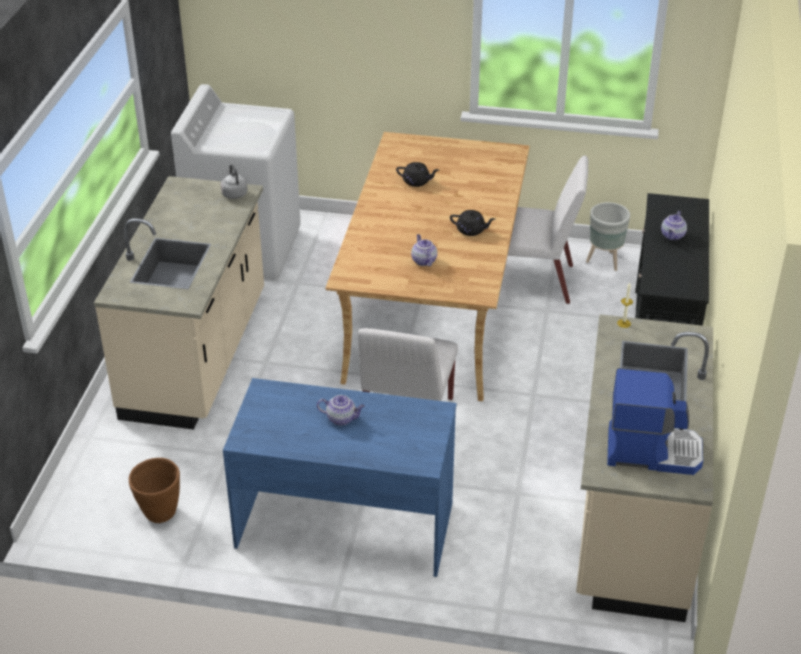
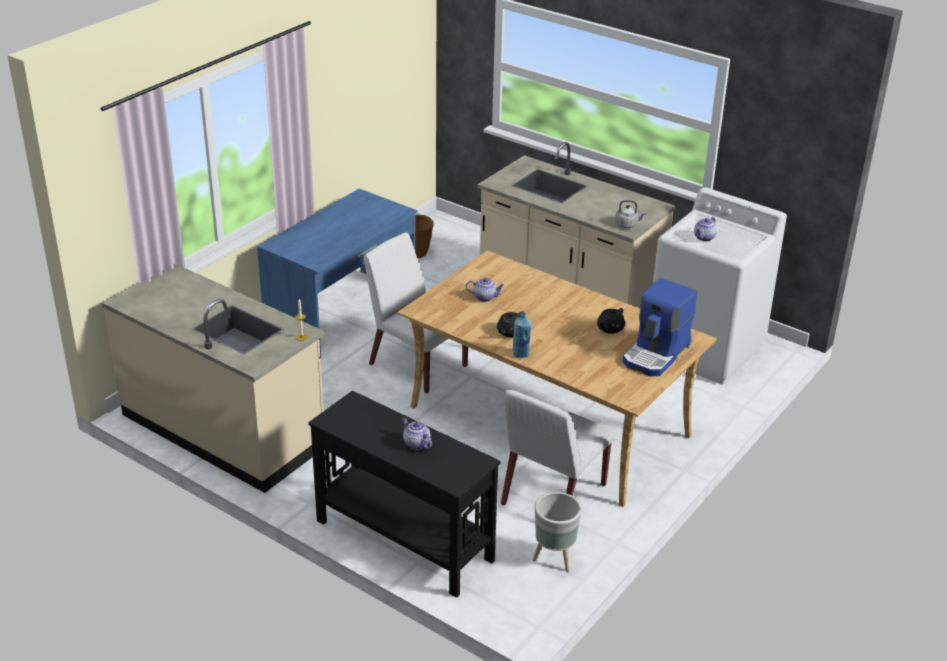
camera: 115 degrees right, 5 degrees down
teapot [317,395,365,425] -> teapot moved to [694,216,717,241]
coffee machine [607,368,703,475] -> coffee machine moved to [622,278,697,376]
none -> blue bottle [513,312,531,358]

